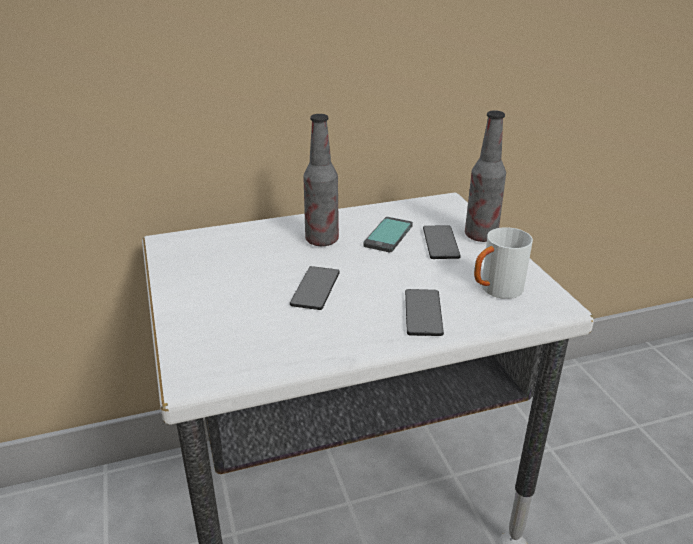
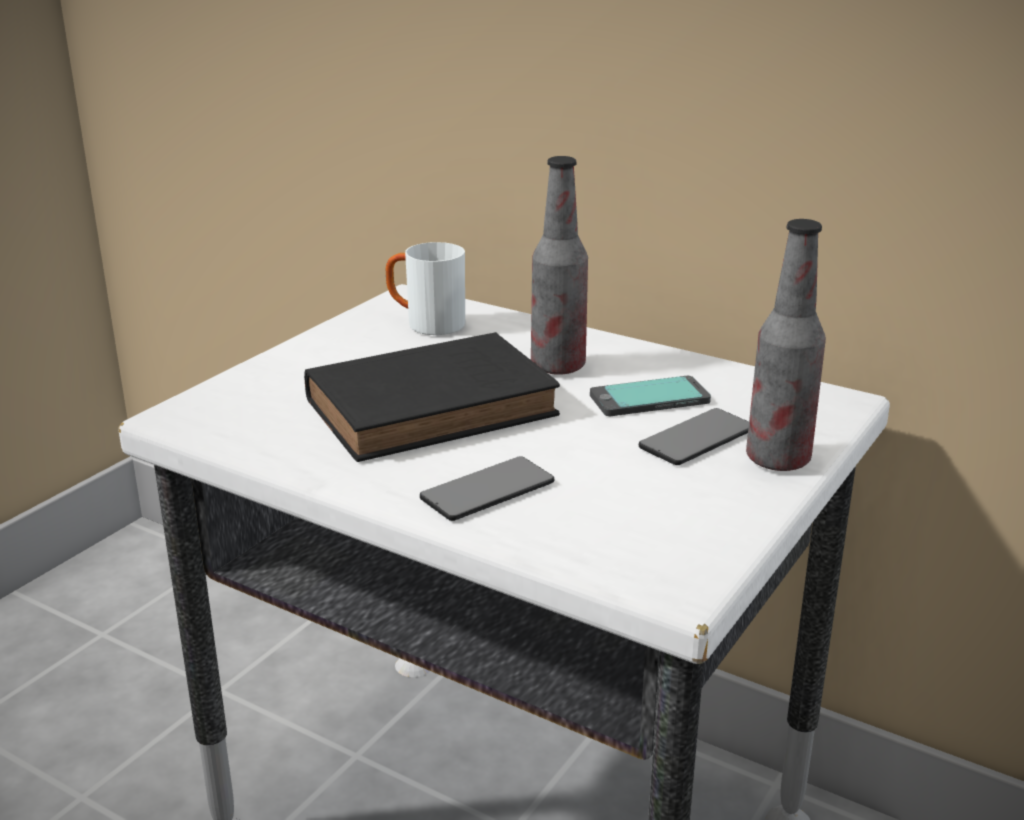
camera: 50 degrees right, 5 degrees down
phone [290,266,340,310] -> black book [304,332,560,462]
white mug [474,227,533,299] -> white mug moved to [386,242,465,335]

